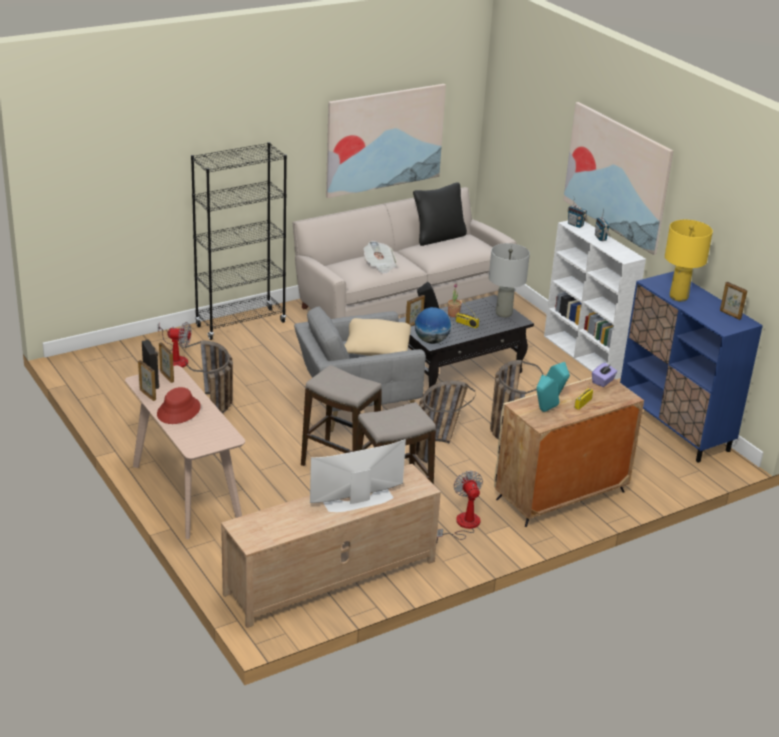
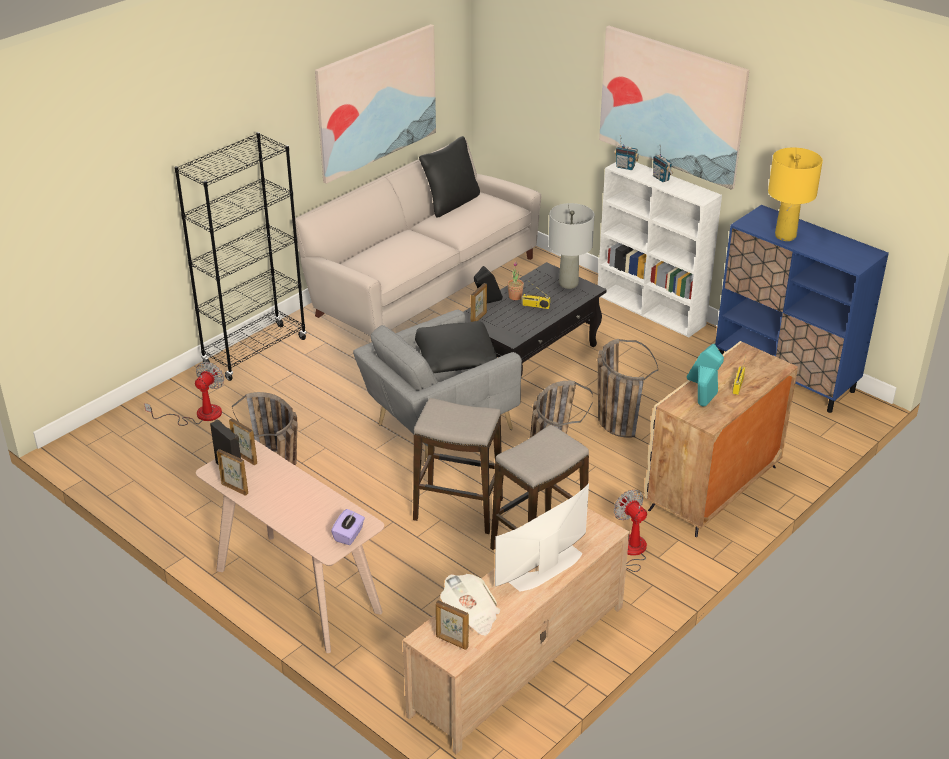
camera: 15 degrees left, 5 degrees up
red hat [157,387,201,424] -> none
fan [158,322,192,368] -> fan turned 60 degrees counterclockwise [144,362,224,426]
beige pillow [344,318,411,356] -> black pillow [415,321,497,373]
newspaper [364,241,397,274] -> newspaper moved to [440,574,501,636]
globe [415,307,451,344] -> none
purple tissue box [592,363,617,387] -> purple tissue box moved to [331,509,365,545]
picture frame [720,282,747,320] -> picture frame moved to [436,600,469,650]

